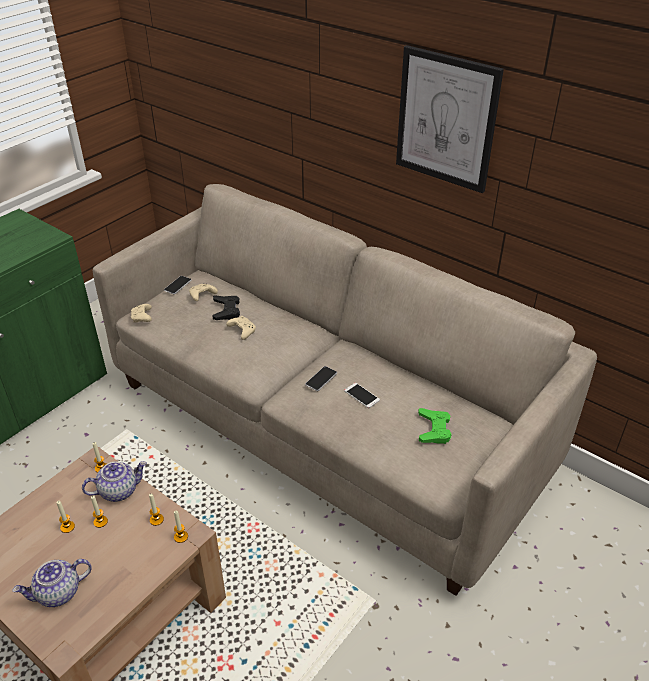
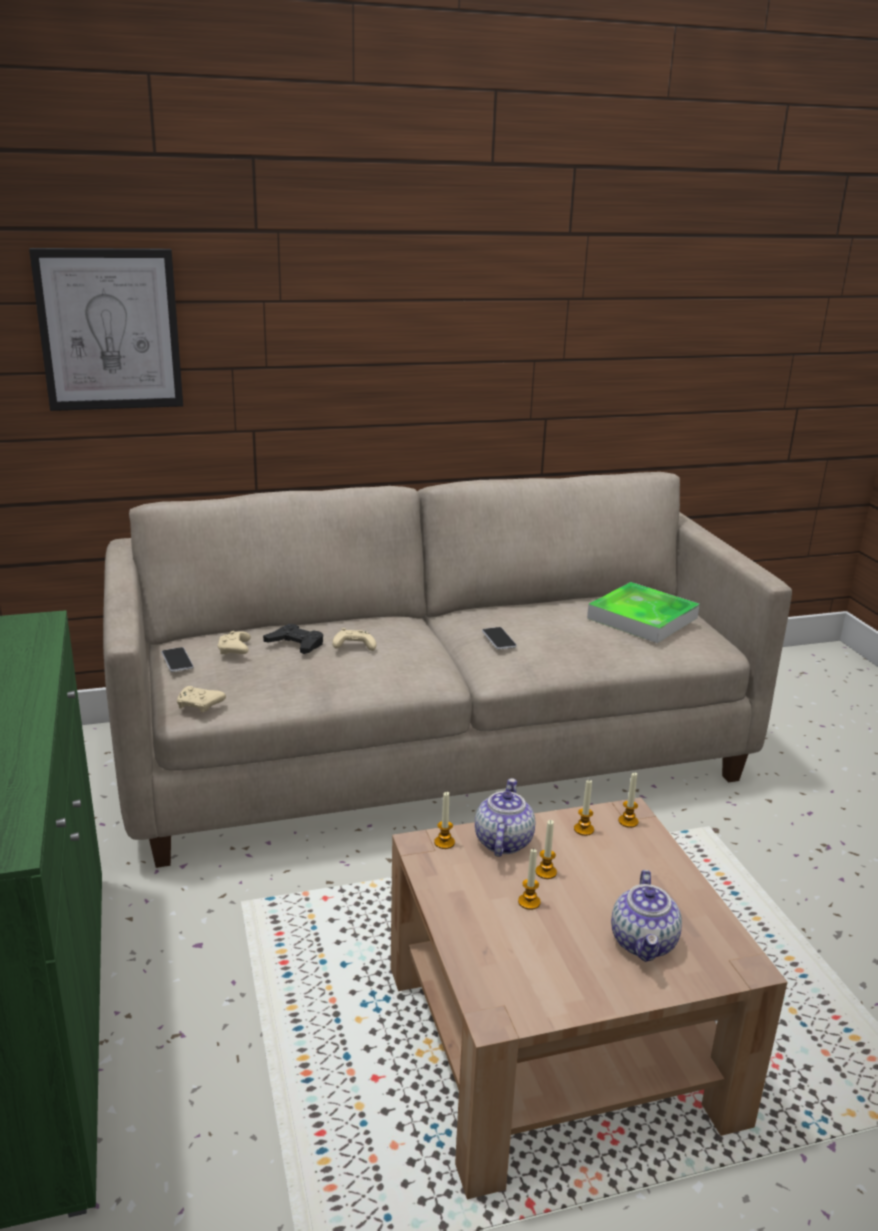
camera: 55 degrees left, 15 degrees down
phone [344,383,380,408] -> none
picture [396,45,504,193] -> picture moved to [29,248,183,411]
green game controller [418,408,452,444] -> tray [587,582,700,643]

